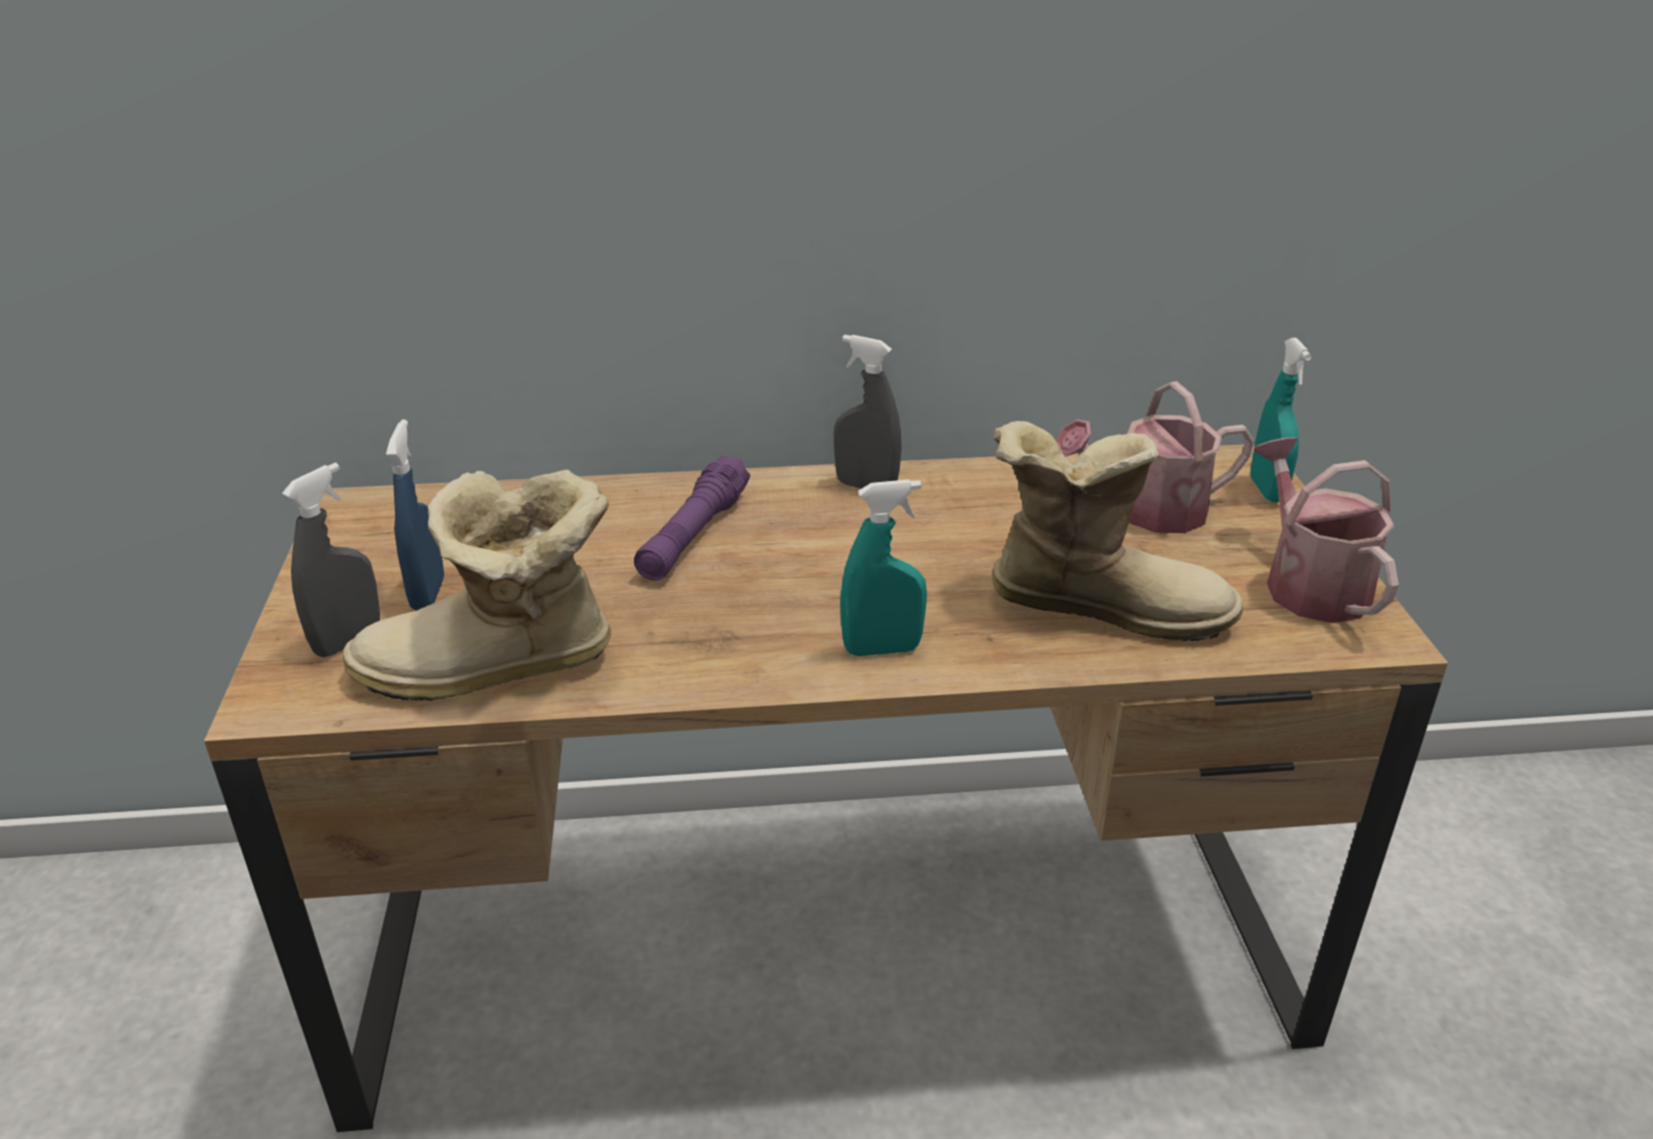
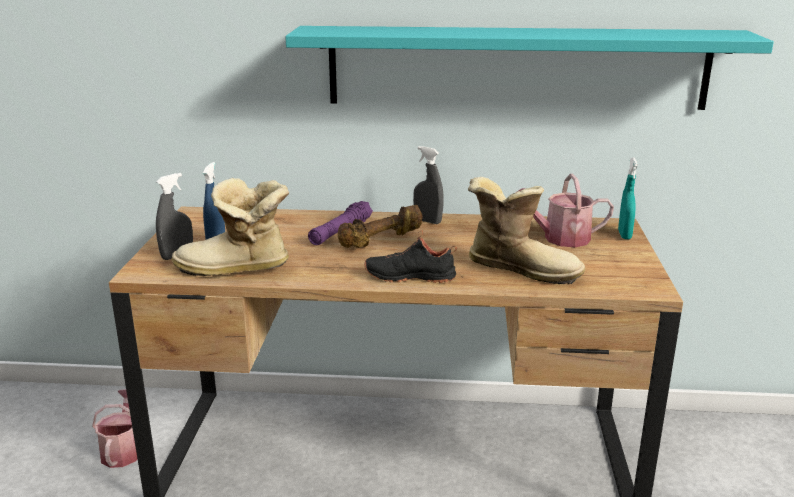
camera: 10 degrees right, 10 degrees down
turquoise spray bottle [840,480,927,656] -> black shoe [364,230,457,283]
watering can [1254,437,1399,623] -> watering can moved to [92,389,137,468]
none -> turquoise shelf [285,26,774,110]
none -> brown dumbbell [338,205,423,248]

